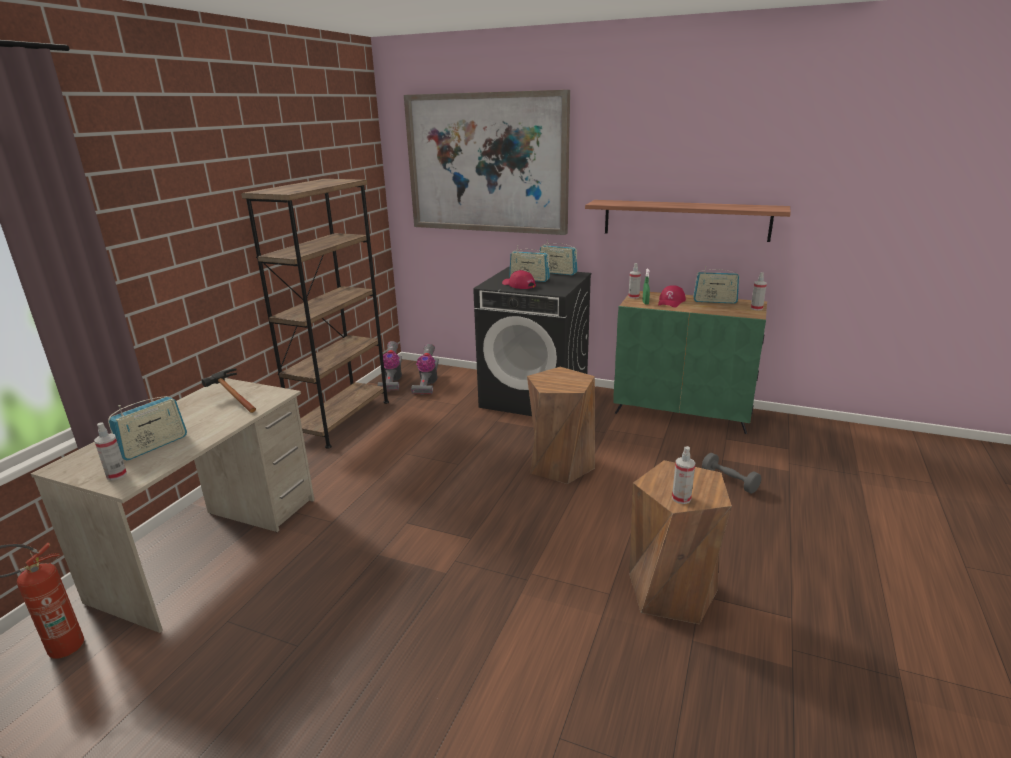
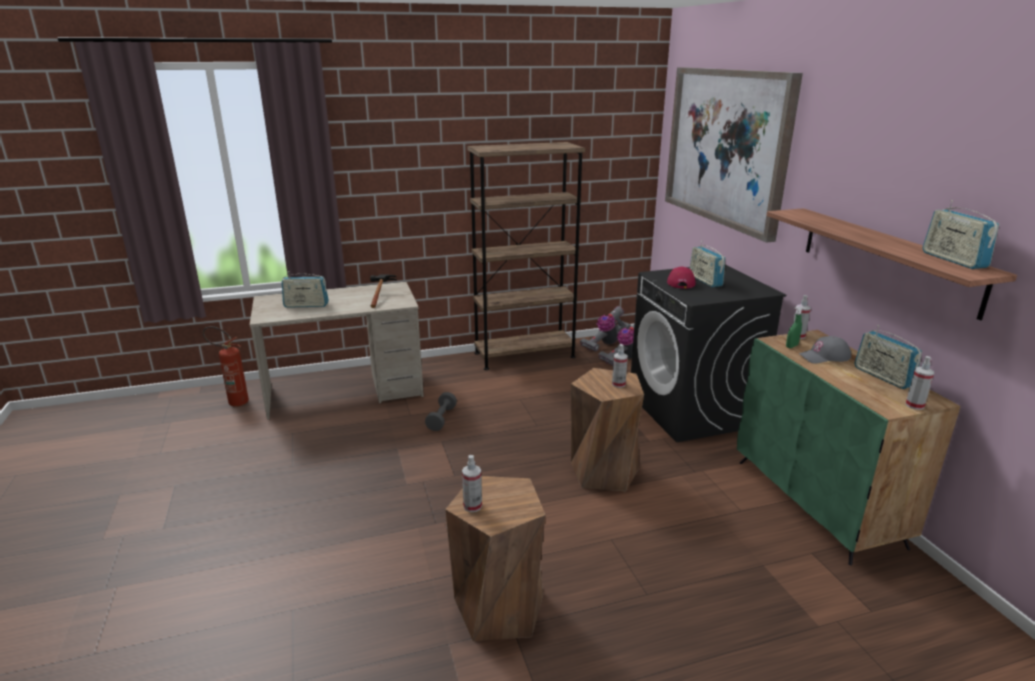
camera: 50 degrees right, 0 degrees up
spray bottle [94,423,127,480] -> spray bottle moved to [612,344,628,388]
radio [540,240,578,275] -> radio moved to [923,200,999,269]
red cap [658,285,686,308] -> grey cap [799,336,851,363]
grey dumbbell [702,453,761,494] -> grey dumbbell moved to [425,392,457,431]

